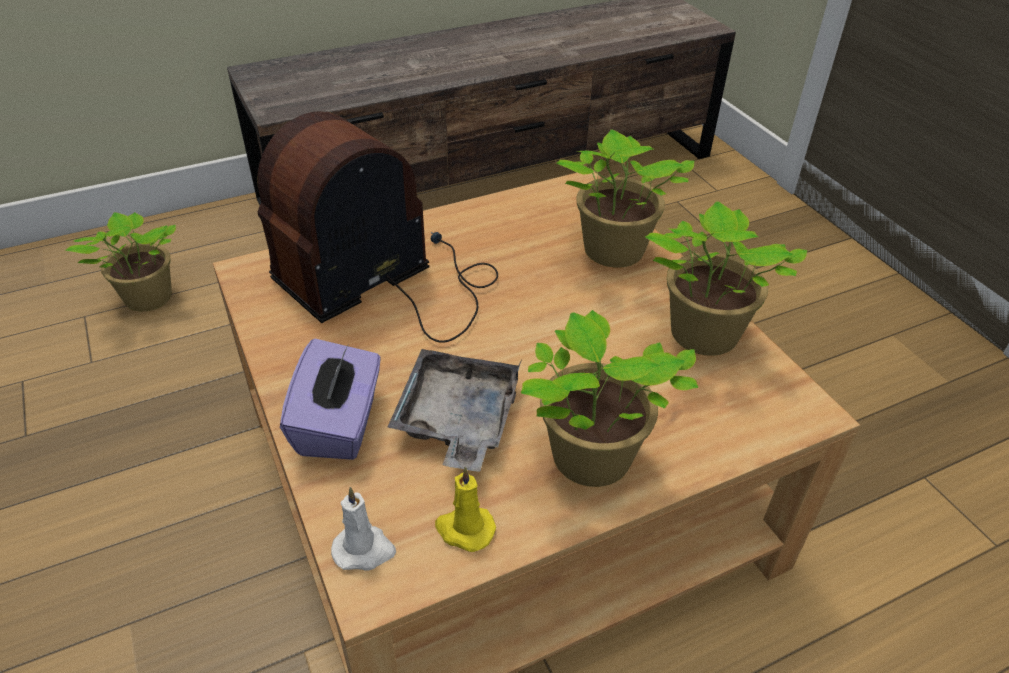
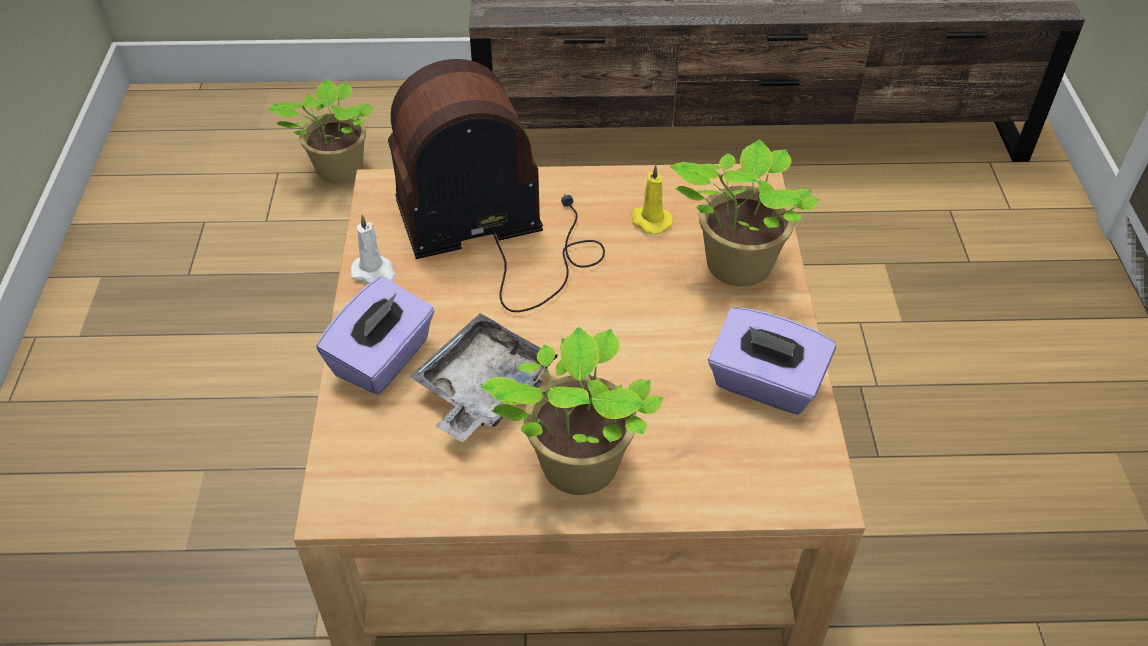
camera: 25 degrees right, 5 degrees up
white candle [331,487,396,571] -> white candle moved to [351,214,396,284]
yellow candle [435,467,496,552] -> yellow candle moved to [631,164,673,234]
potted plant [645,201,807,356] -> purple tissue box [708,307,836,414]

